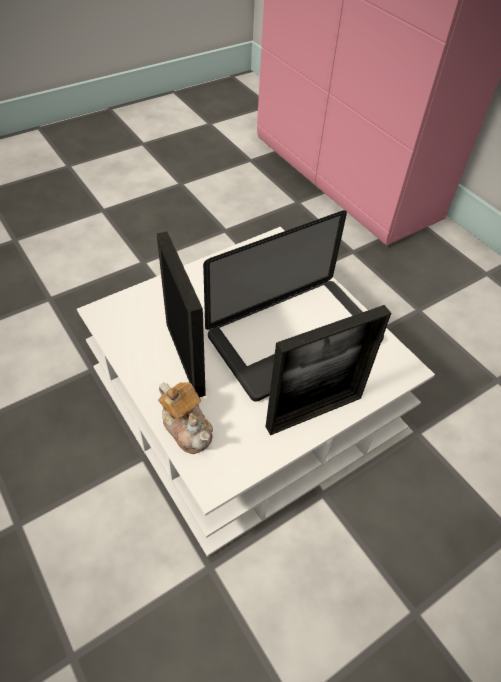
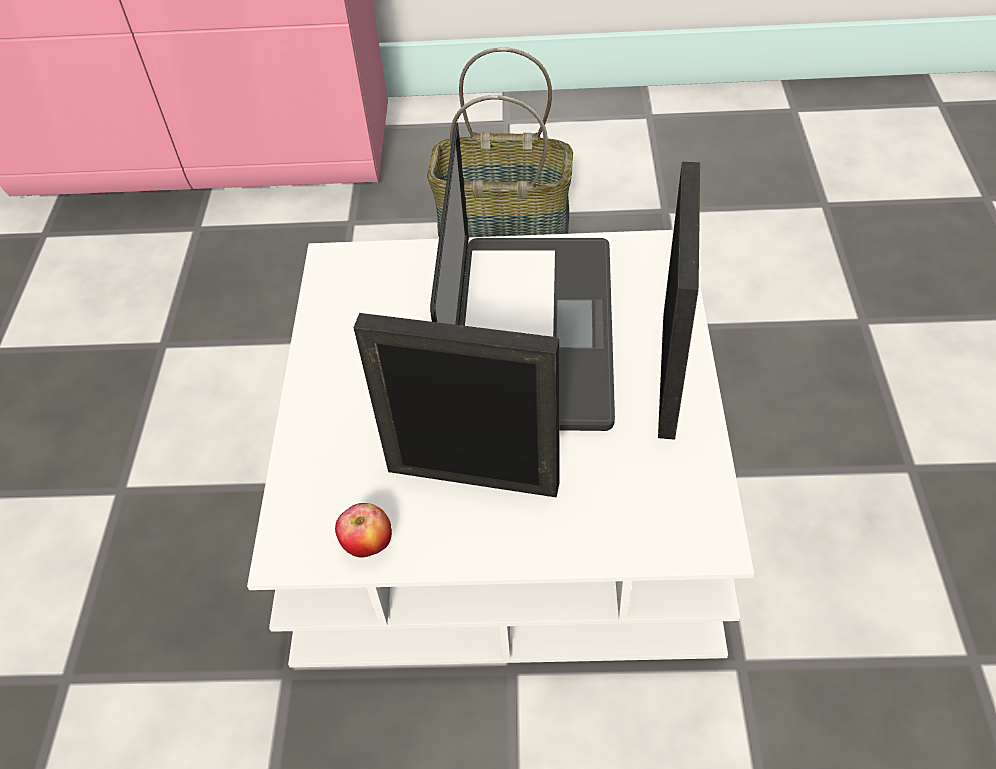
camera: 50 degrees left, 0 degrees up
teapot [158,382,213,454] -> none
none -> apple [335,503,392,558]
none -> basket [427,47,573,237]

